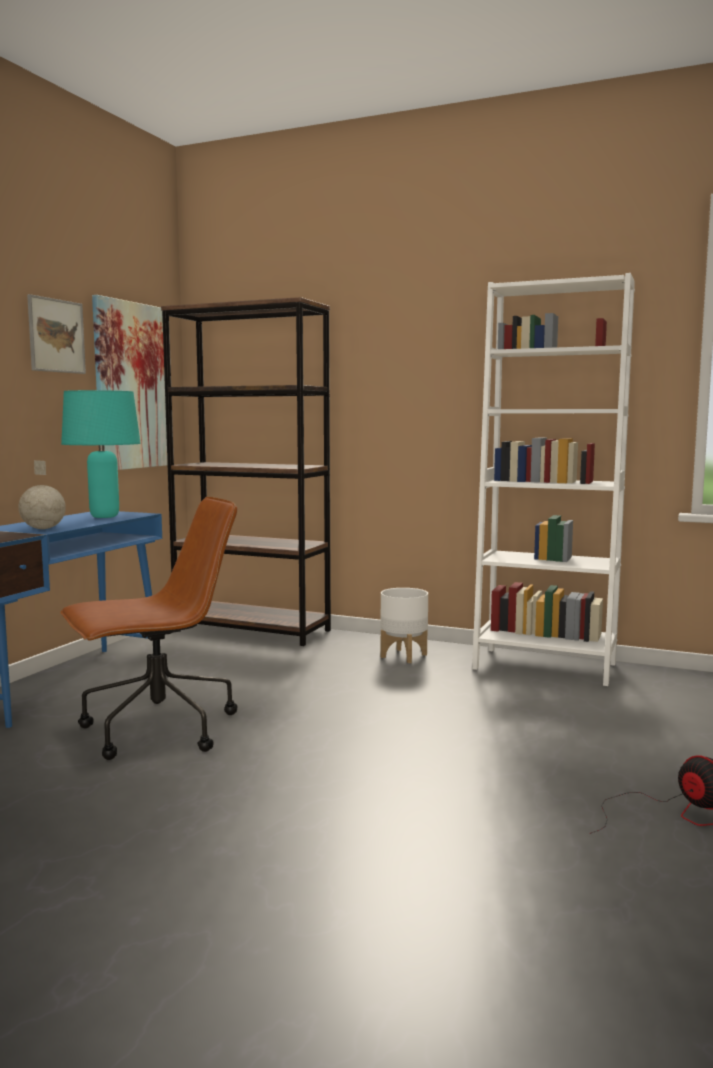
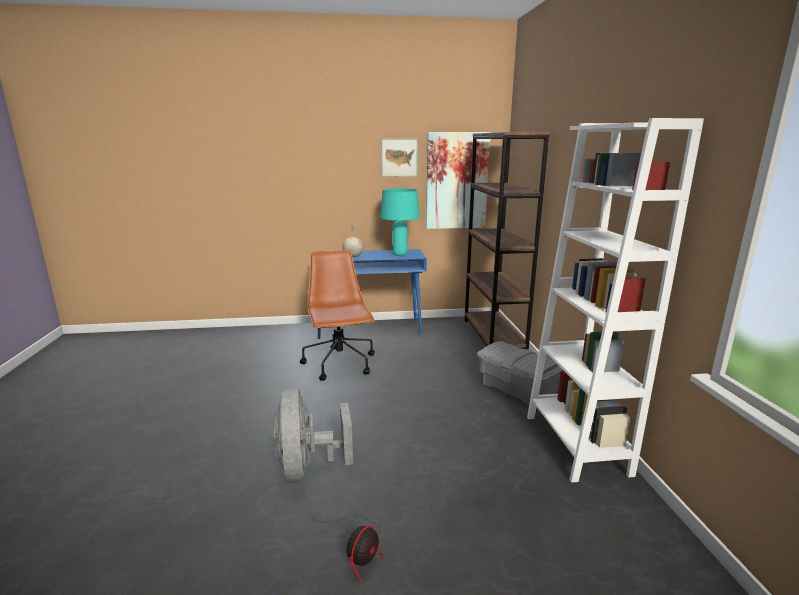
camera: 60 degrees right, 10 degrees up
brown office chair [60,497,237,760] -> brown office chair turned 135 degrees counterclockwise [300,250,375,381]
white planter [381,588,428,663] -> grey storage box [477,341,564,405]
none -> grey fan [273,388,353,482]

